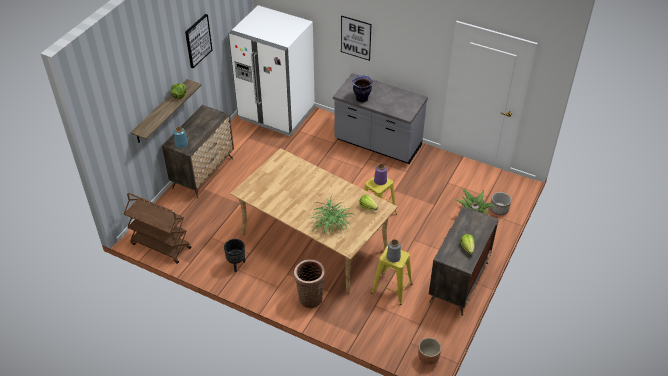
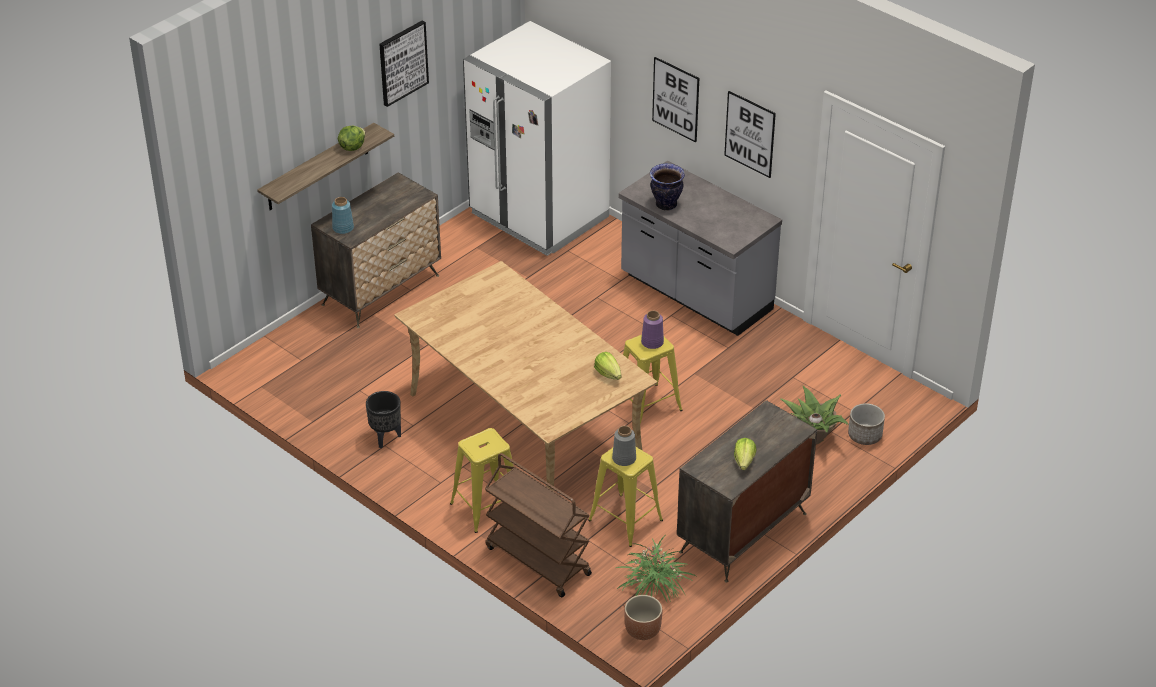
camera: 15 degrees right, 5 degrees down
brown cart [123,193,191,264] -> brown cart moved to [485,453,592,597]
basket [294,260,325,308] -> yellow stool [450,428,514,533]
potted plant [309,195,354,236] -> potted plant moved to [616,535,696,602]
none -> picture [724,91,776,178]

